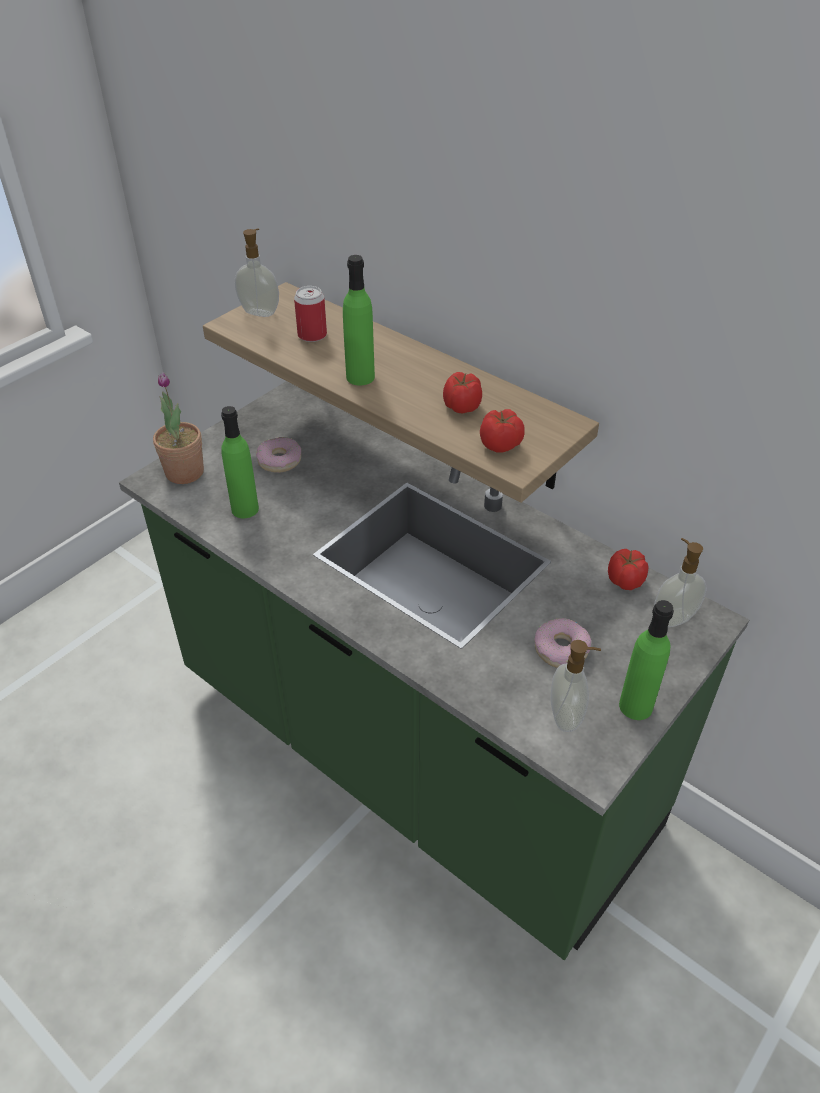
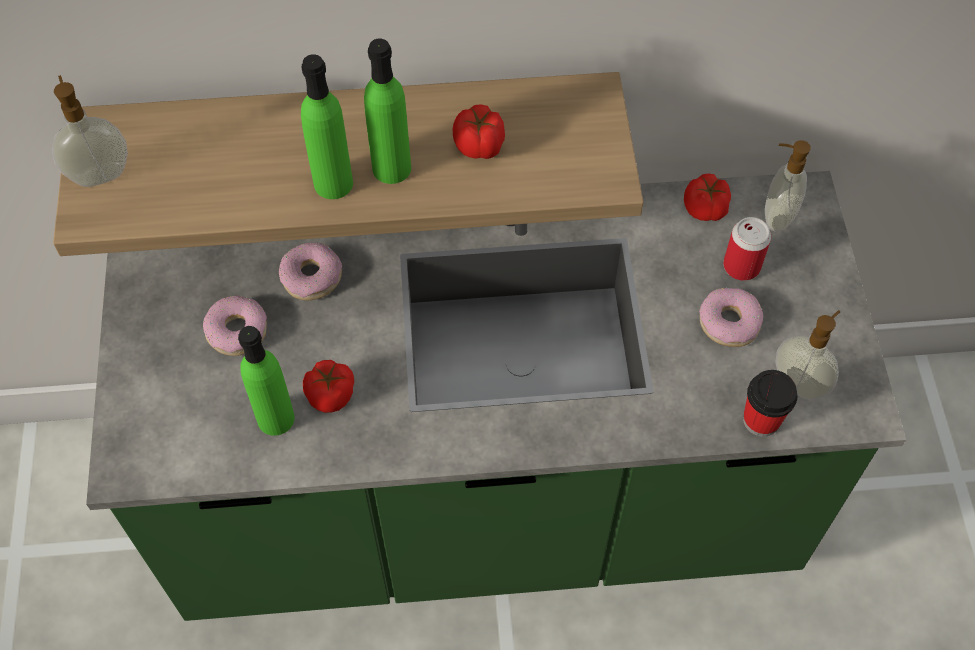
camera: 45 degrees left, 15 degrees up
potted plant [153,372,204,484] -> none
can [294,286,327,342] -> can moved to [723,217,771,281]
tomato [480,409,525,453] -> tomato moved to [303,360,354,413]
green bottle [619,600,674,720] -> green bottle moved to [364,39,411,184]
none -> donut [279,242,342,300]
none -> cup [743,370,798,437]

